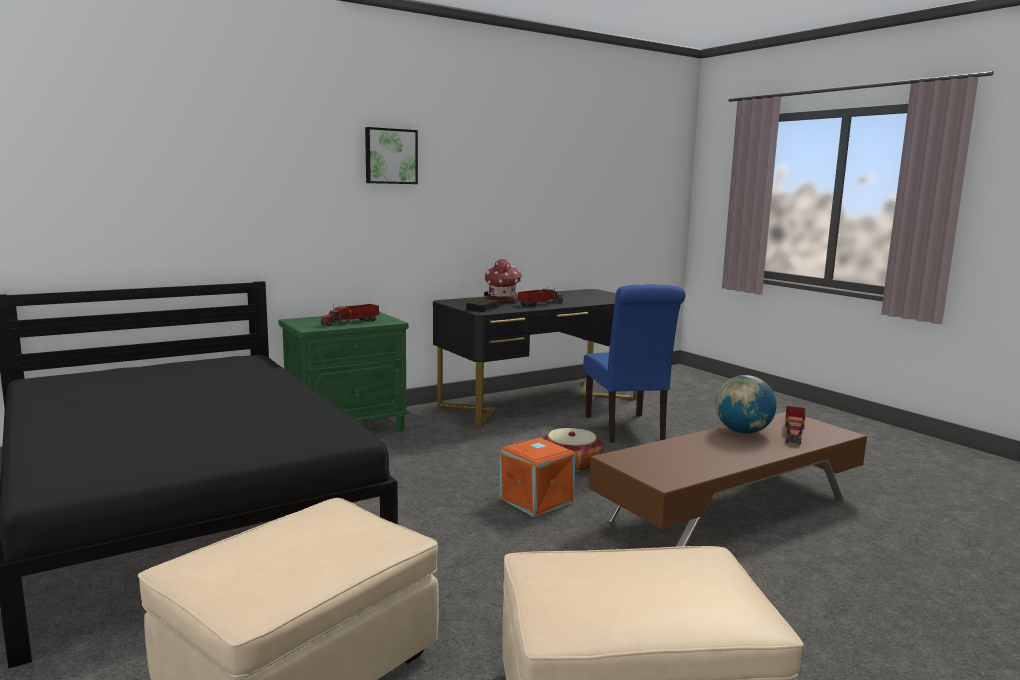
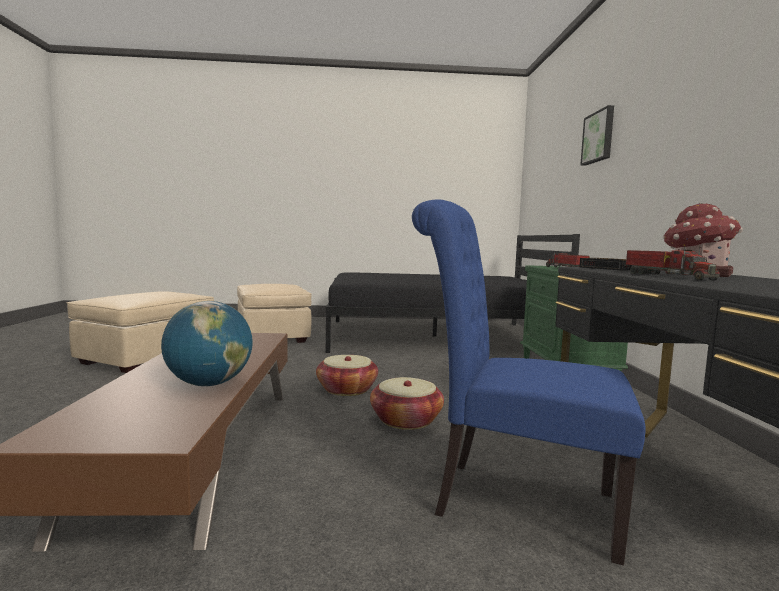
camera: 120 degrees right, 5 degrees down
picture [365,127,418,184] -> picture moved to [580,105,614,166]
orange storage box [499,438,576,517] -> basket [316,355,378,396]
toy truck [785,406,805,445] -> none

